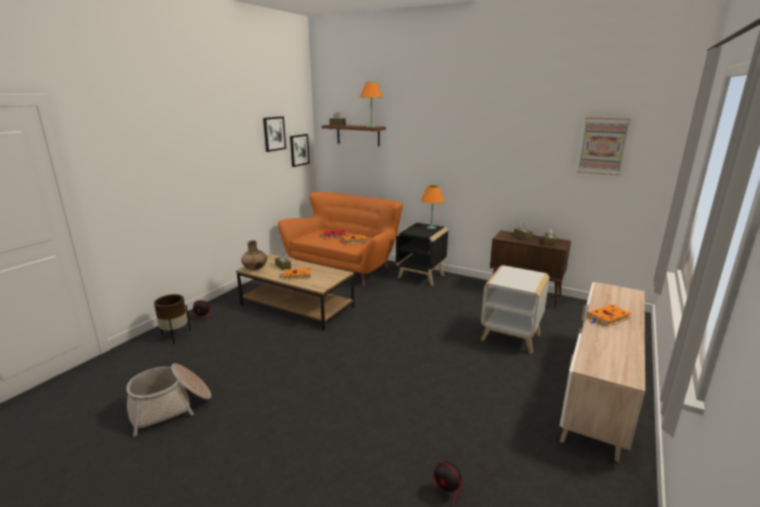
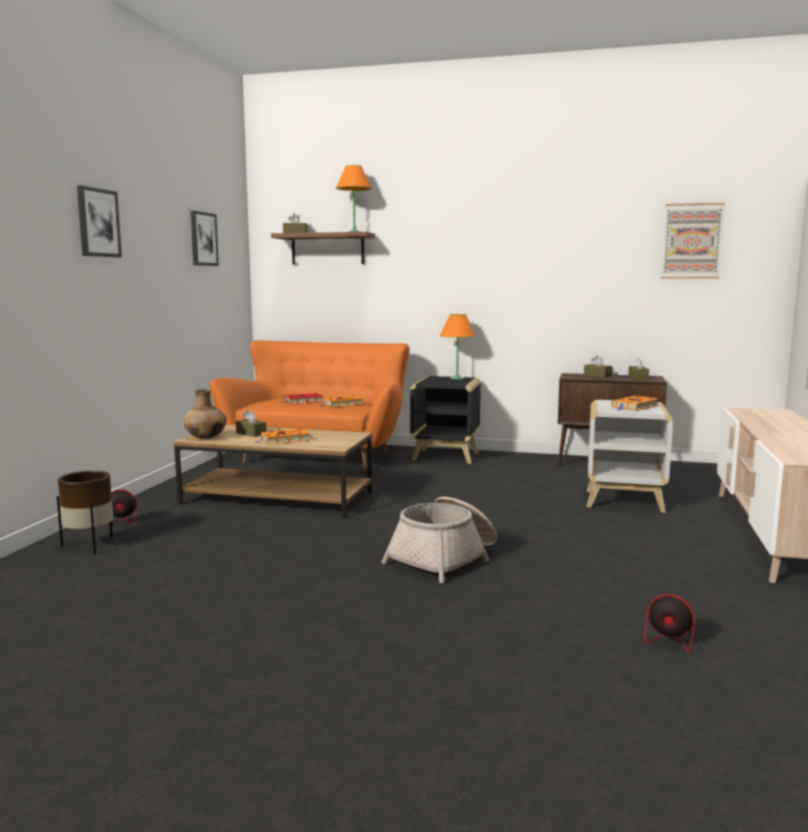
camera: 15 degrees left, 10 degrees down
basket [126,363,211,436] -> basket moved to [381,497,497,583]
picture [290,134,310,167] -> picture moved to [77,185,122,257]
orange book [587,305,631,327] -> orange book moved to [611,396,659,411]

